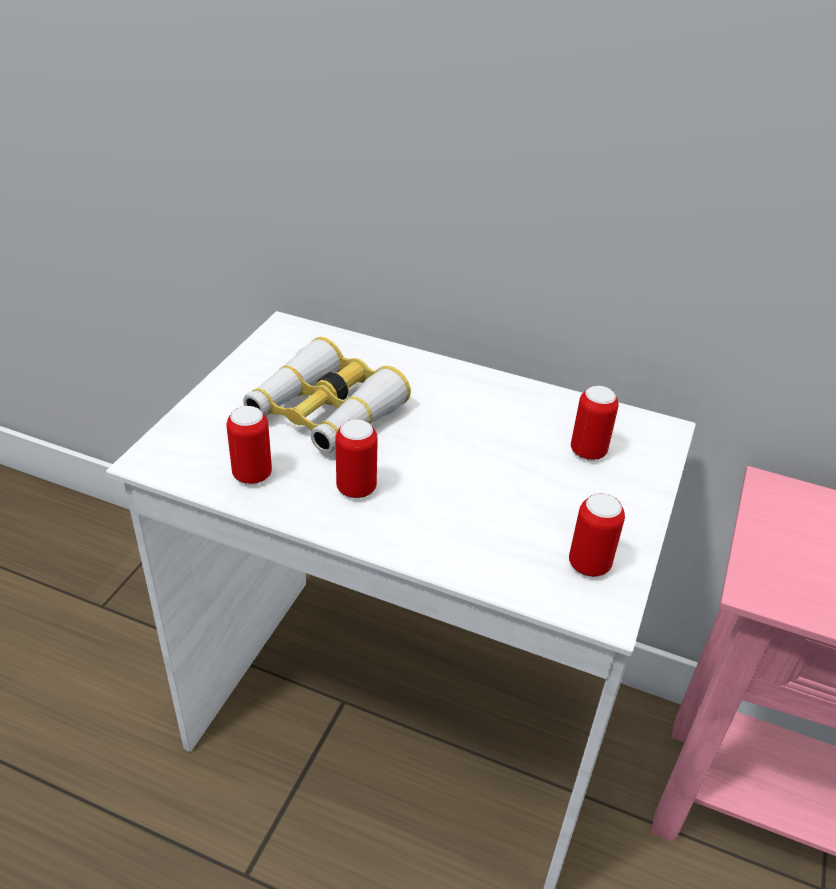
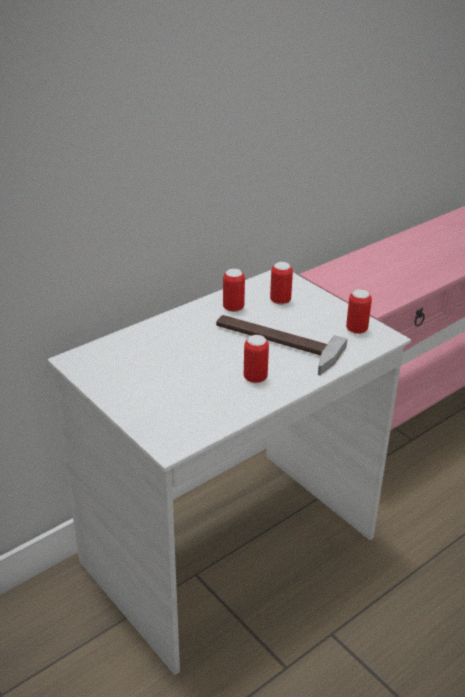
camera: 60 degrees left, 5 degrees down
can [226,406,272,485] -> can moved to [223,269,245,312]
binoculars [243,337,411,453] -> none
none -> hammer [216,315,347,375]

